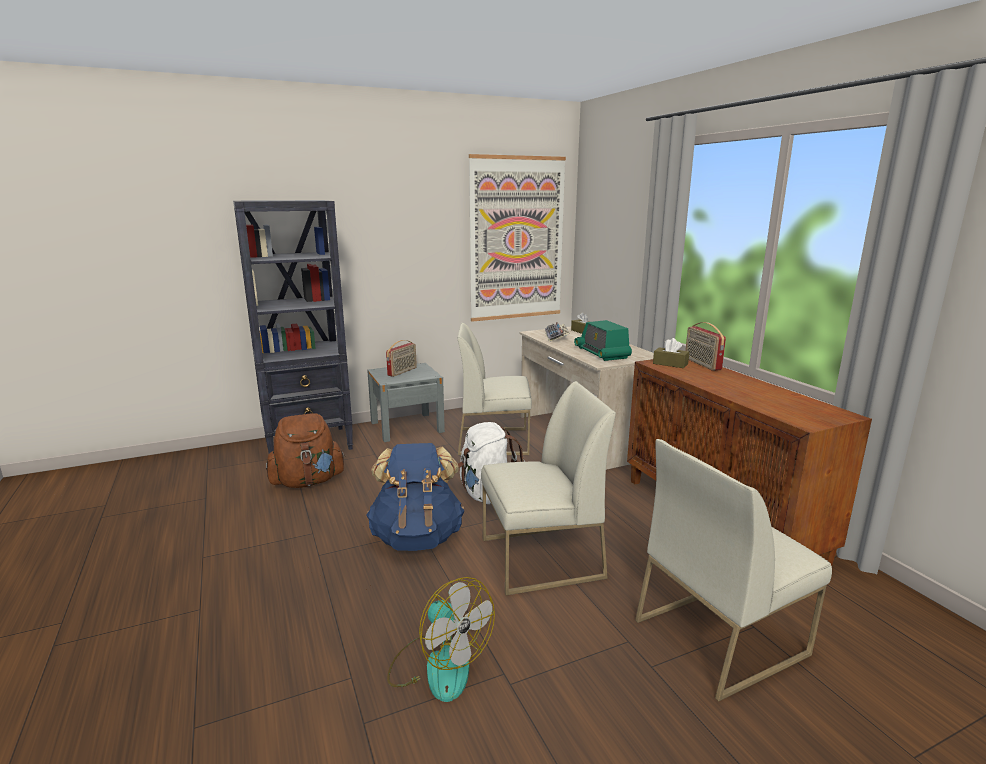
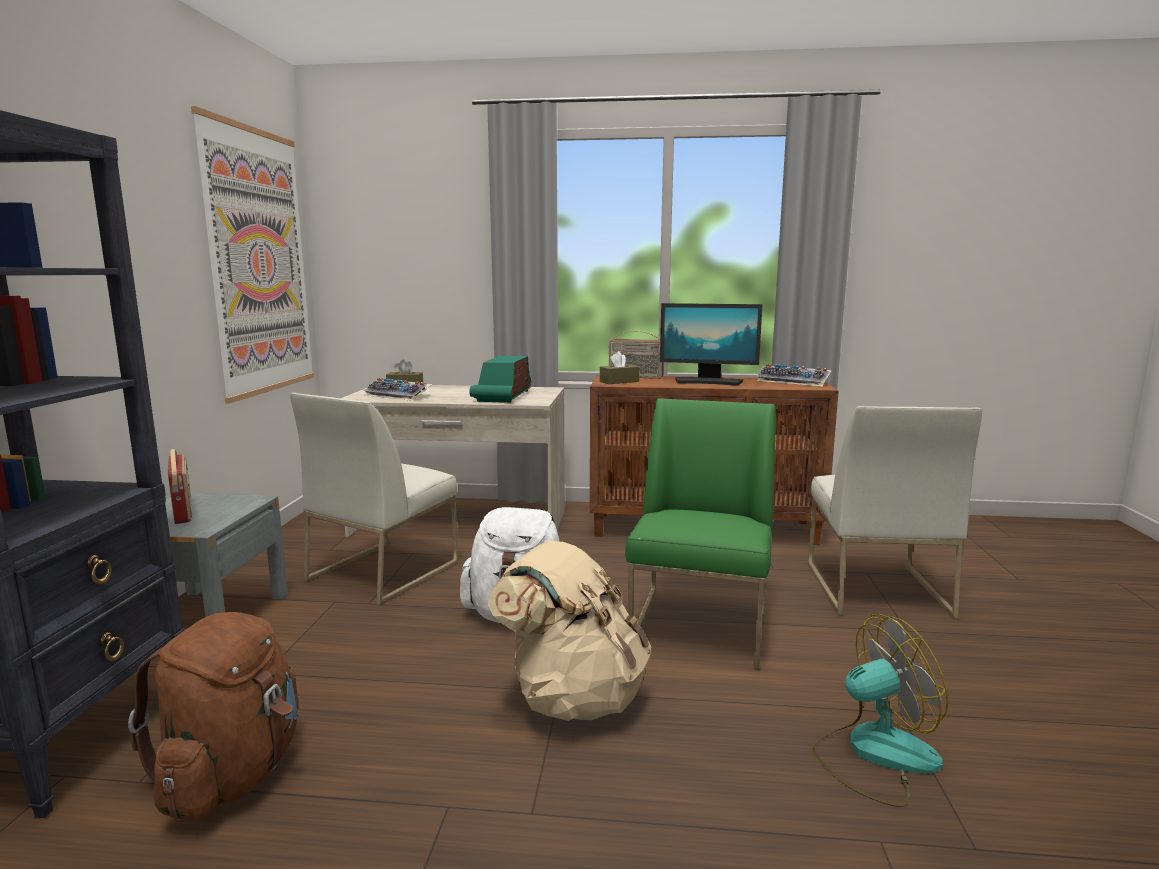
camera: 60 degrees left, 5 degrees down
blue backpack [366,443,465,551] -> beige backpack [488,541,651,721]
white chair [481,381,616,595] -> green chair [625,398,775,670]
radio [574,320,632,361] -> radio turned 90 degrees clockwise [469,356,531,403]
none -> monitor [660,303,763,386]
none -> keyboard [756,364,832,386]

